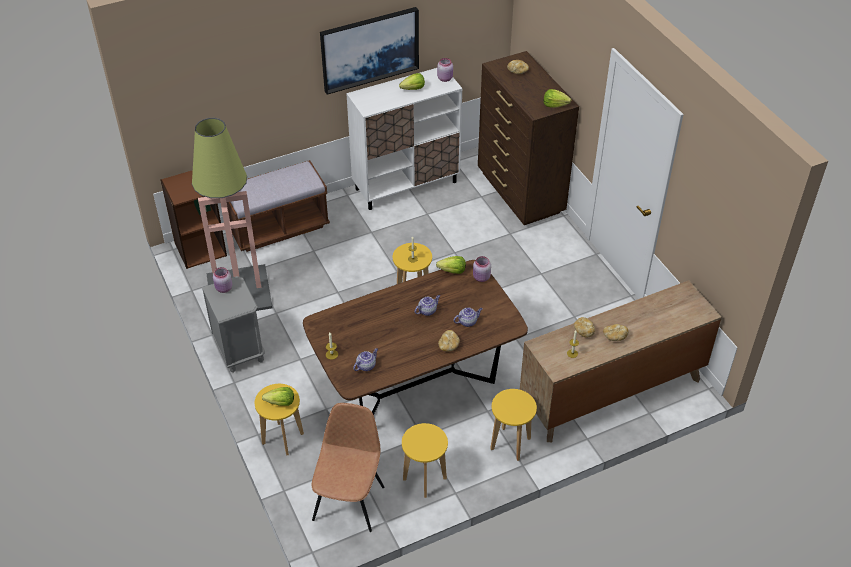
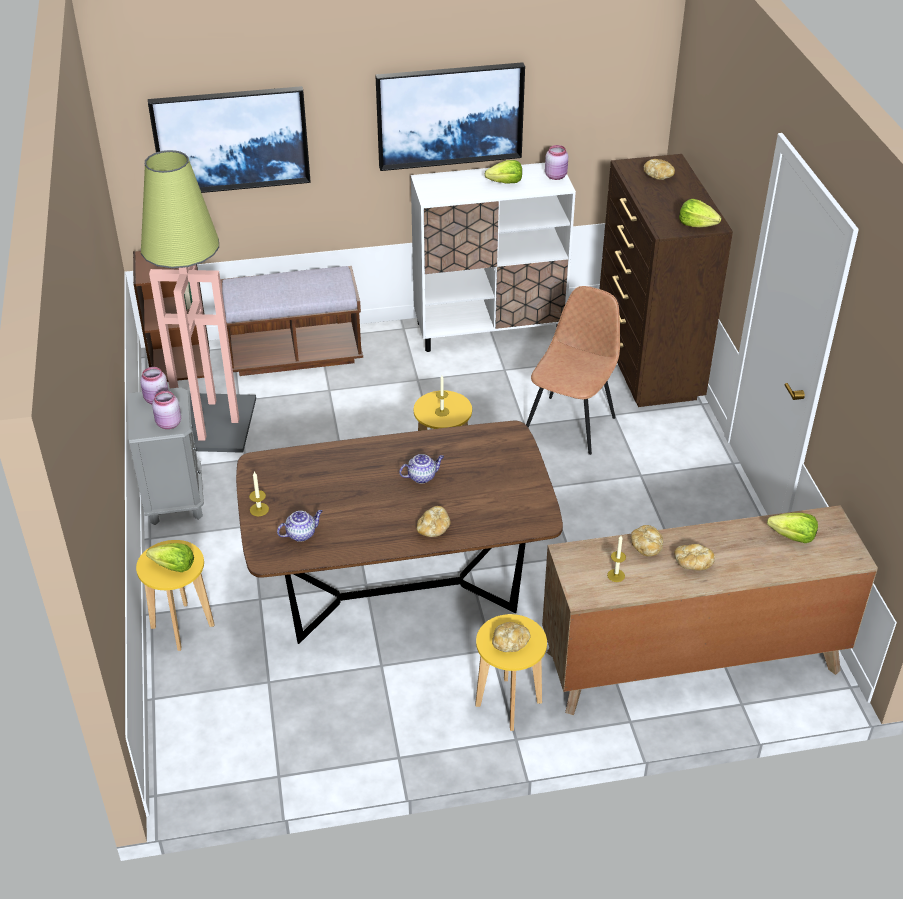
camera: 15 degrees right, 5 degrees down
brown chair [312,403,385,532] -> brown chair moved to [526,286,620,455]
yellow stool [402,423,448,498] -> none
lettuce [436,256,466,274] -> lettuce moved to [767,513,818,543]
teapot [454,307,483,327] -> none
pink jar [473,256,491,282] -> pink jar moved to [152,391,181,429]
none -> picture [148,86,311,193]
none -> bread [492,622,531,652]

